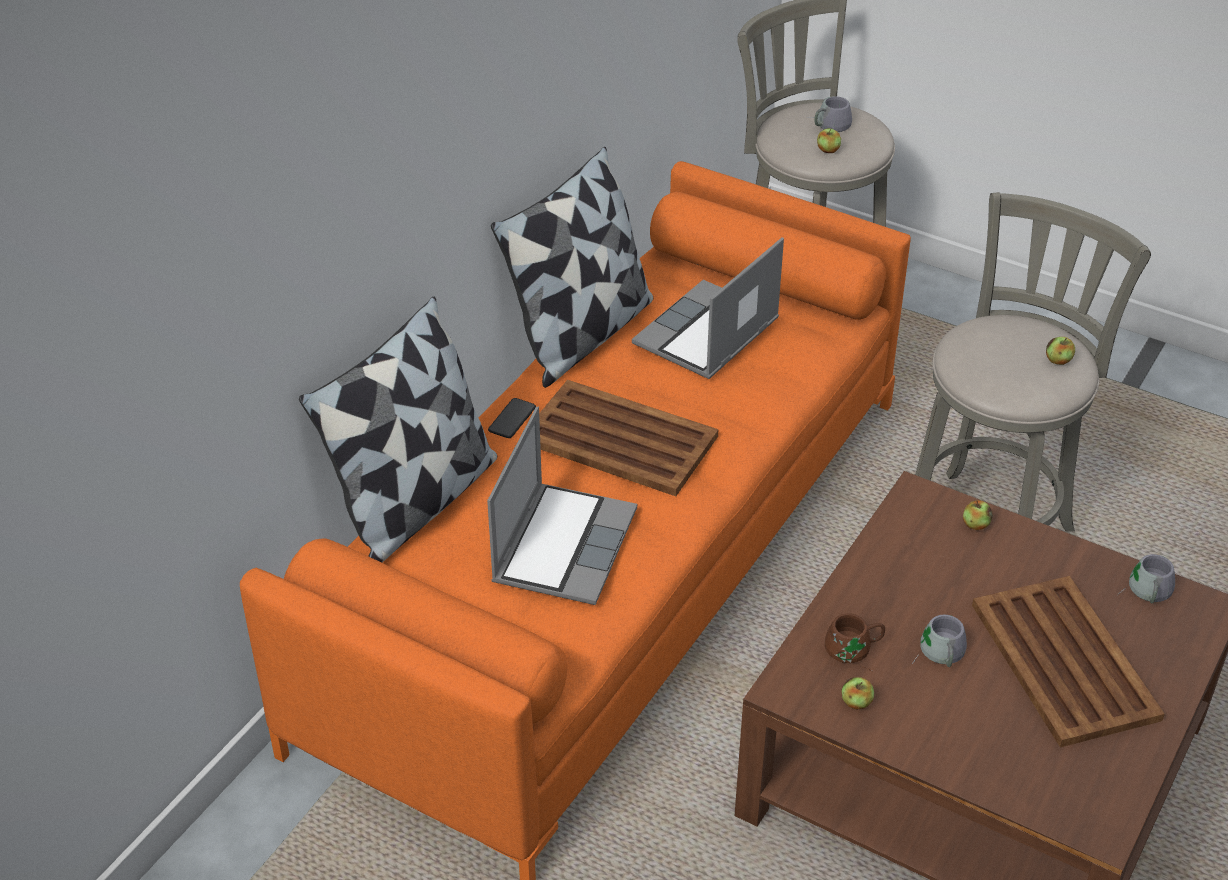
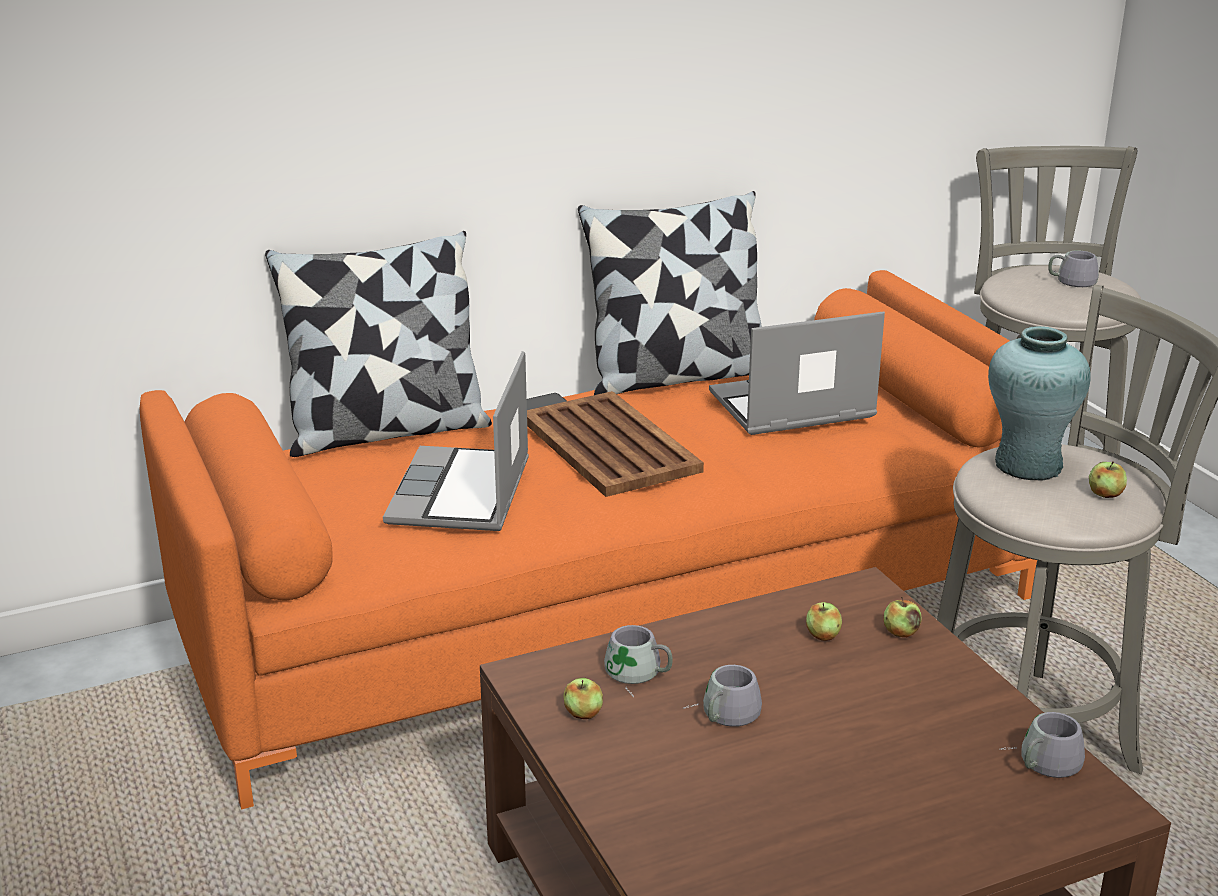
camera: 35 degrees right, 15 degrees down
laptop [487,407,637,605] -> laptop turned 135 degrees clockwise [383,351,529,531]
apple [817,128,841,153] -> apple moved to [806,602,842,641]
brown mug [825,613,885,671] -> grey mug [604,625,673,697]
brown tray [972,576,1165,747] -> none
none -> turquoise vase [988,326,1091,480]

